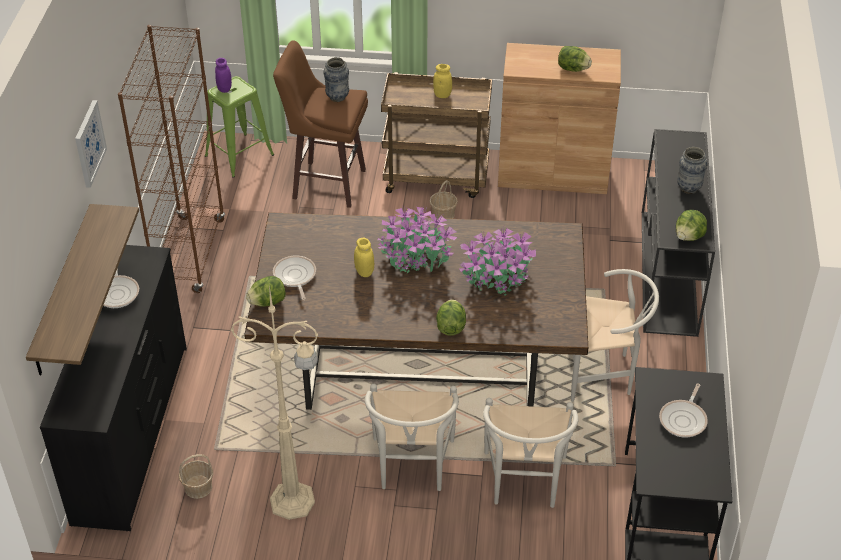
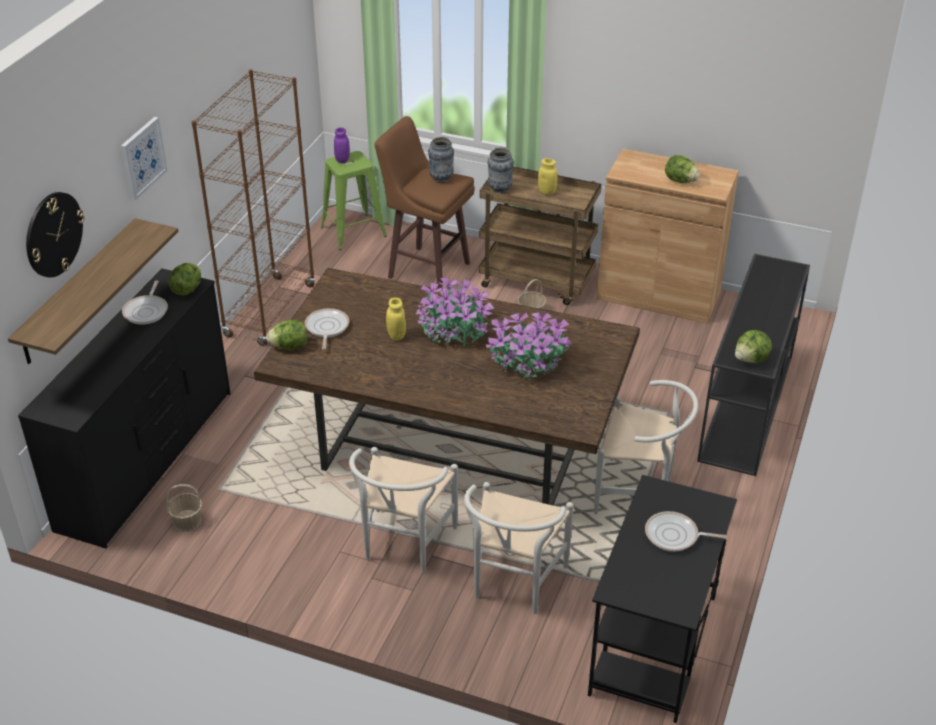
camera: 15 degrees right, 5 degrees down
beige floor lamp [231,285,318,520] -> none
lettuce [436,299,466,336] -> lettuce moved to [168,263,201,295]
frying pan [659,384,708,438] -> frying pan turned 60 degrees clockwise [645,511,727,552]
vase [677,147,707,194] -> vase moved to [488,147,514,194]
none -> wall clock [26,192,84,278]

